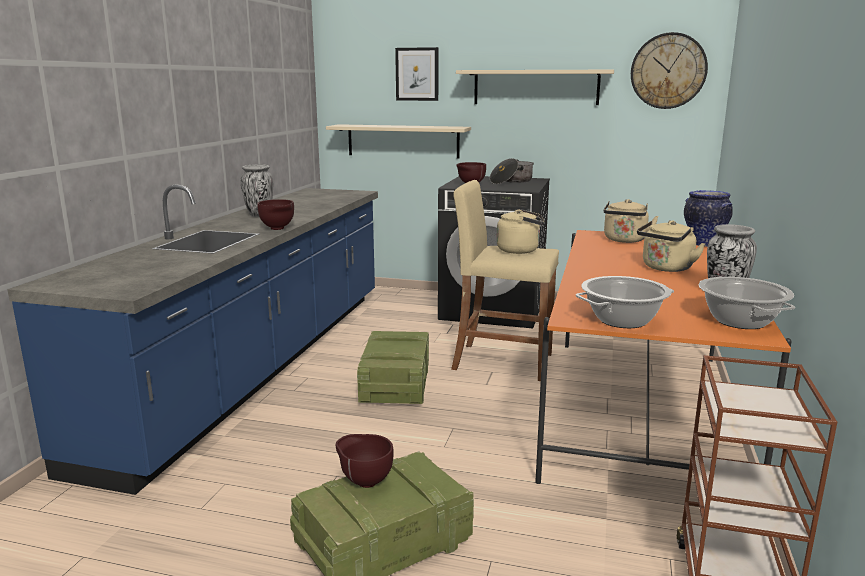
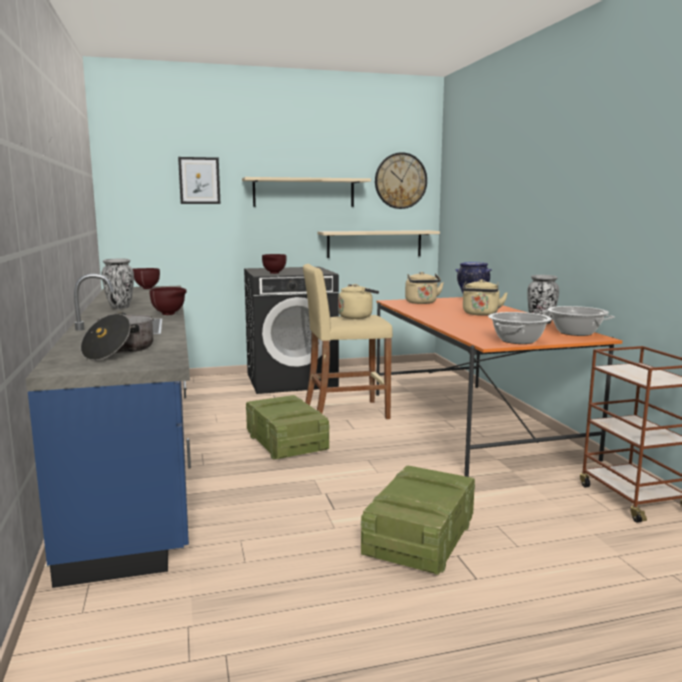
camera: 30 degrees left, 5 degrees down
beige shelf [326,124,471,159] -> beige shelf moved to [318,230,440,258]
brown bowl [336,434,394,488] -> brown bowl moved to [133,268,160,289]
cooking pot [490,158,534,184] -> cooking pot moved to [81,312,154,361]

